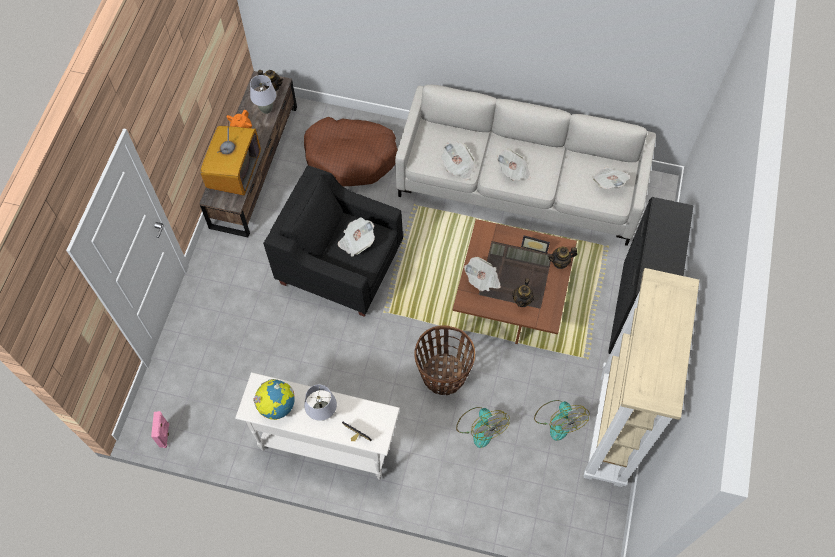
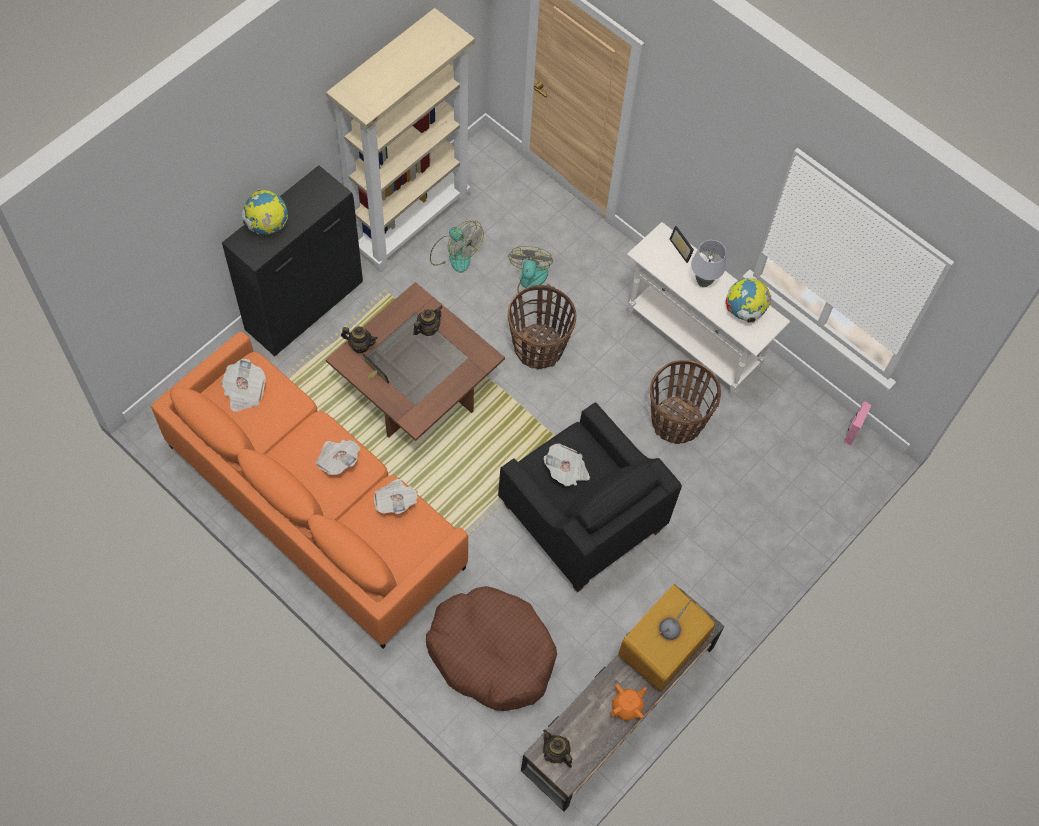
camera: 155 degrees left, 0 degrees up
grey table lamp [250,75,276,114] -> none
grey sofa [395,85,656,246] -> orange sofa [151,332,468,649]
newspaper [464,257,501,291] -> none
fan [534,400,590,441] -> fan turned 120 degrees clockwise [430,221,484,273]
none -> globe [241,189,288,235]
none -> basket [650,360,721,444]

